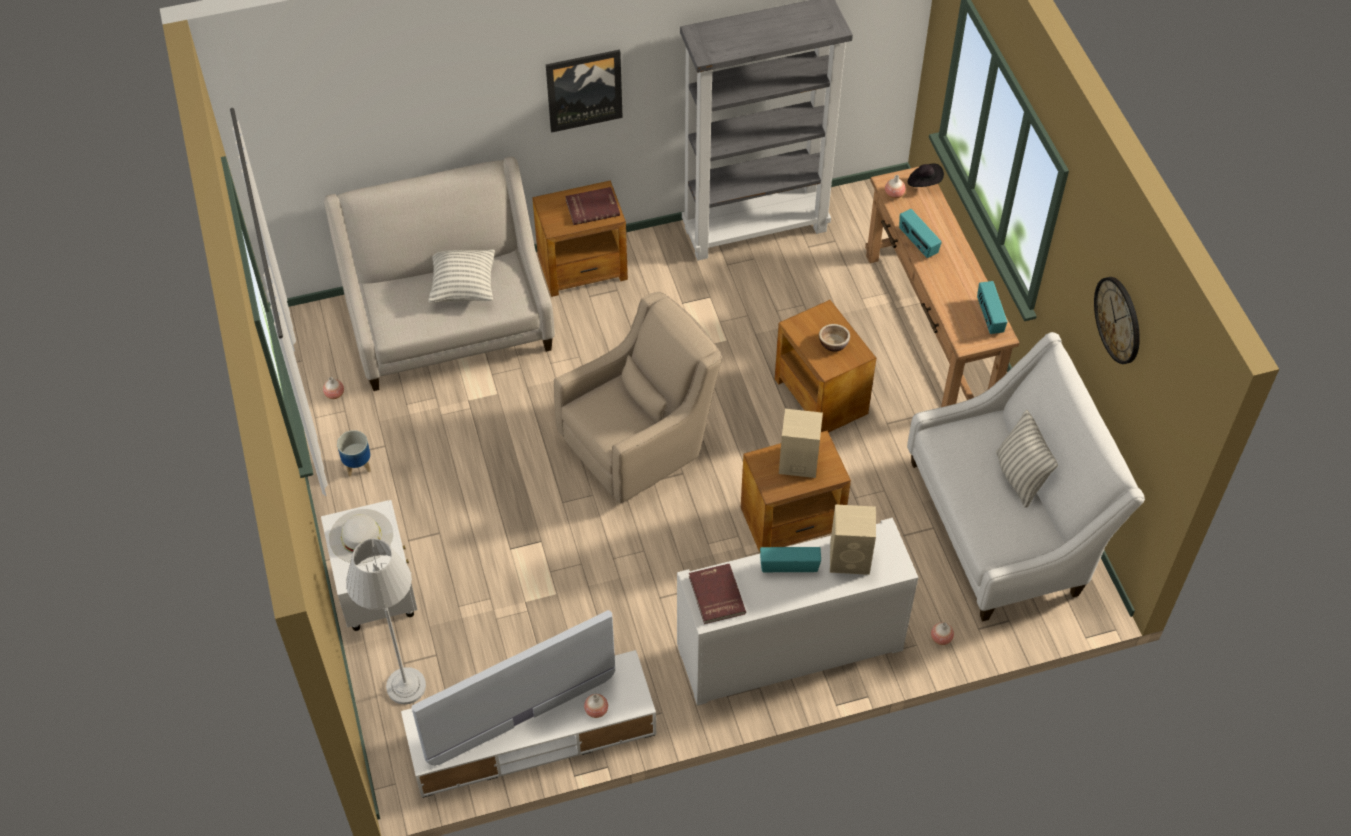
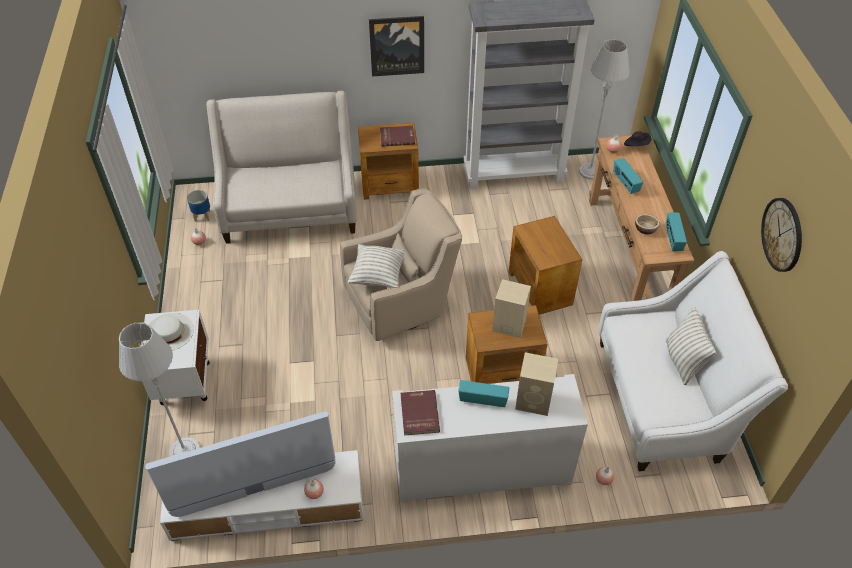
camera: 10 degrees right, 5 degrees down
planter [337,430,371,477] -> planter moved to [187,190,210,222]
pillow [428,249,495,303] -> pillow moved to [348,244,404,288]
bowl [819,324,850,352] -> bowl moved to [635,214,660,234]
none -> grey floor lamp [579,39,630,180]

